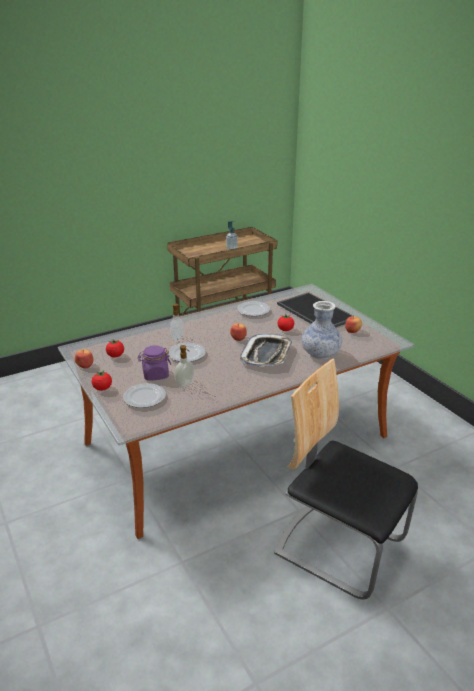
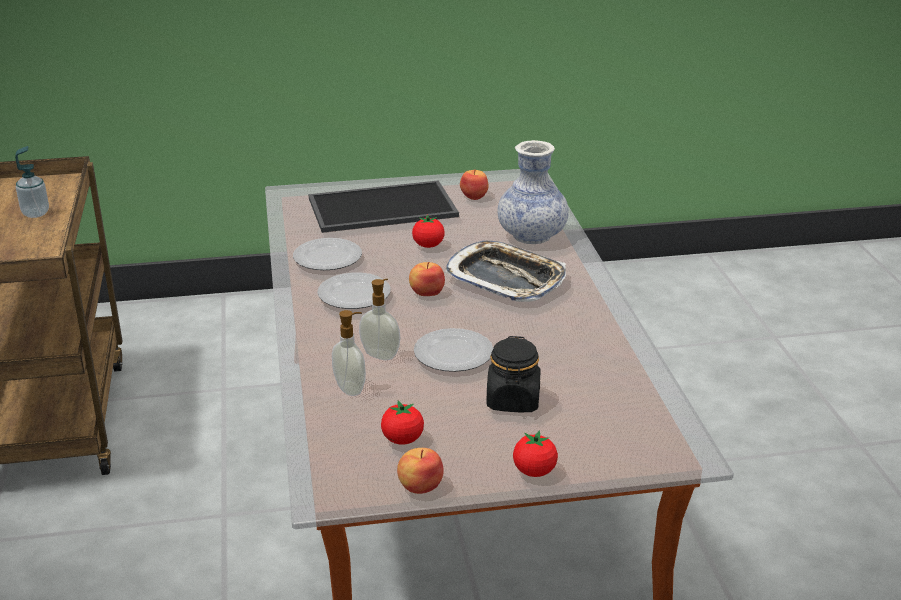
camera: 70 degrees left, 0 degrees up
plate [123,383,166,408] -> plate moved to [317,273,391,309]
purple jar [138,345,171,381] -> black jar [487,336,541,412]
soap dispenser [175,345,194,387] -> soap dispenser moved to [332,310,366,396]
chair [274,358,418,600] -> none

